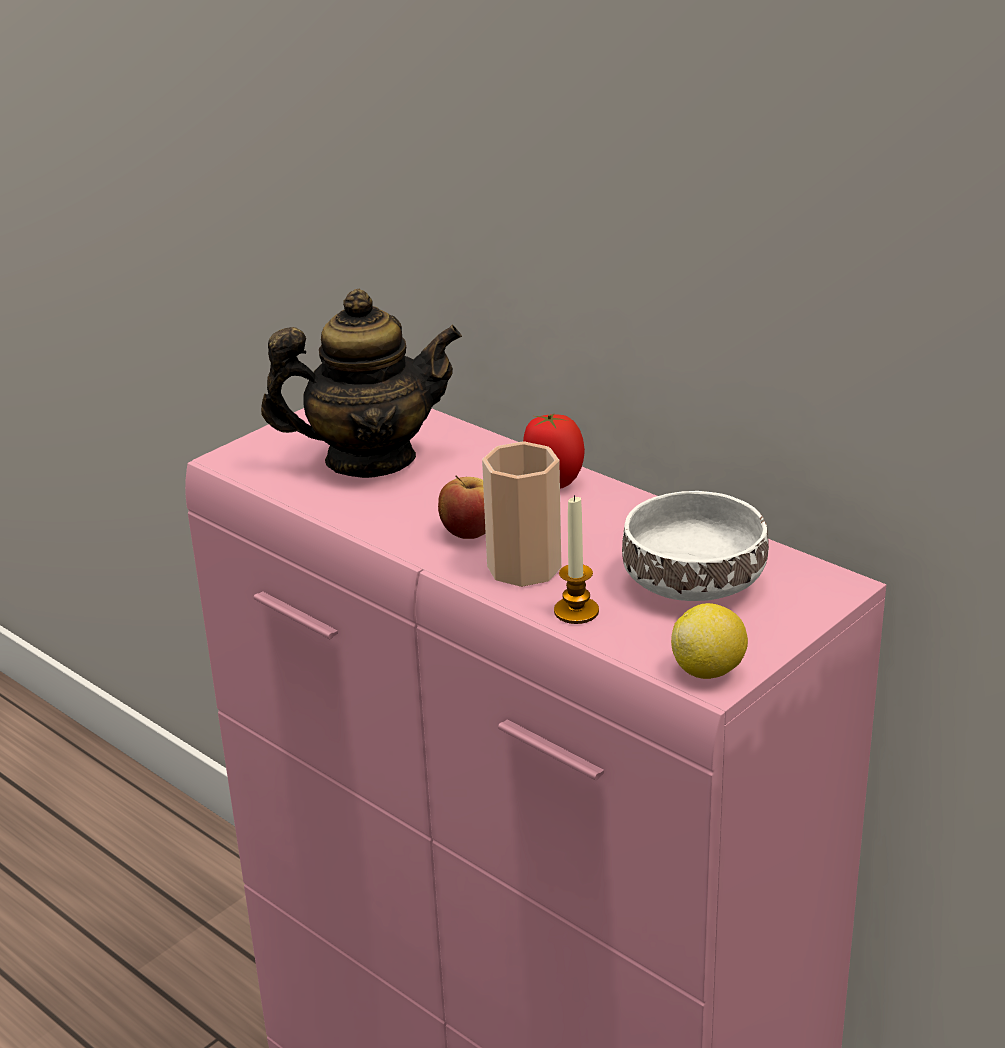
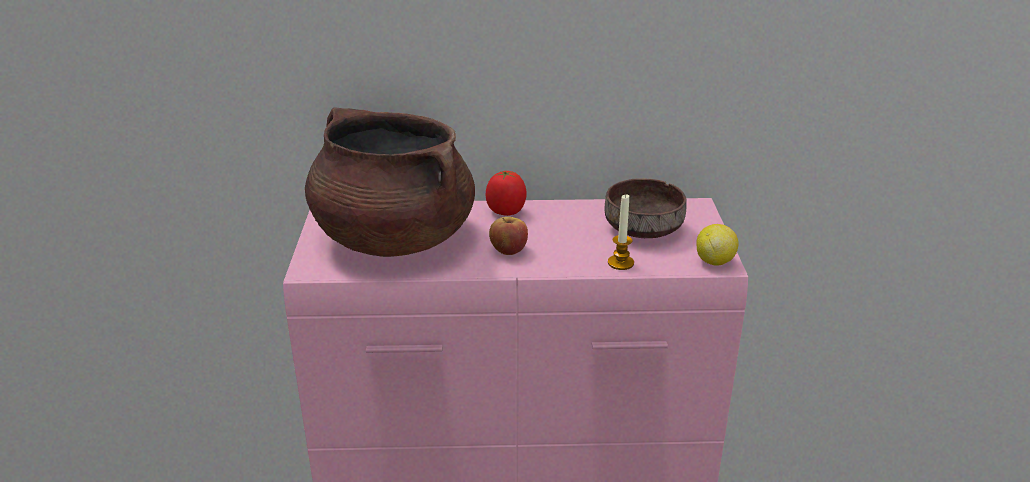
camera: 45 degrees left, 0 degrees up
teapot [261,289,462,478] -> brown cooking pot [305,107,475,257]
cup [482,442,562,587] -> none
white bowl [622,491,769,601] -> brown bowl [604,179,686,238]

